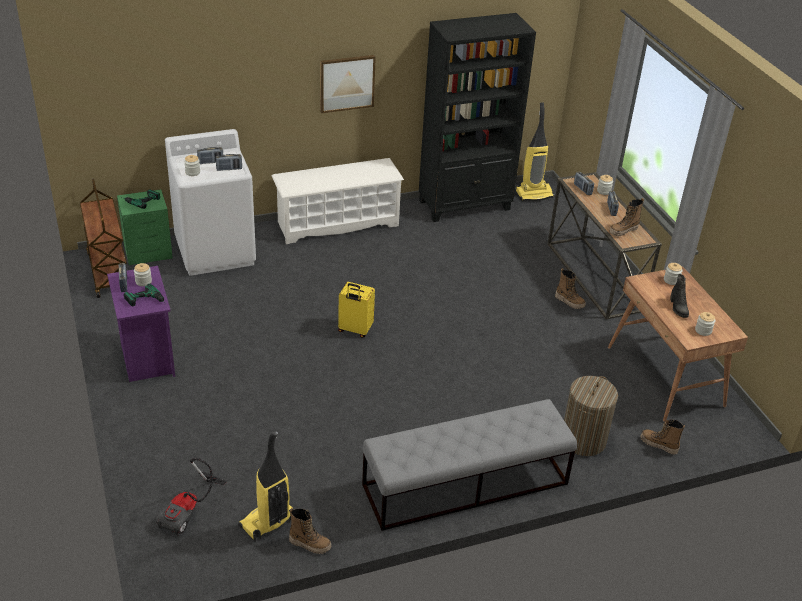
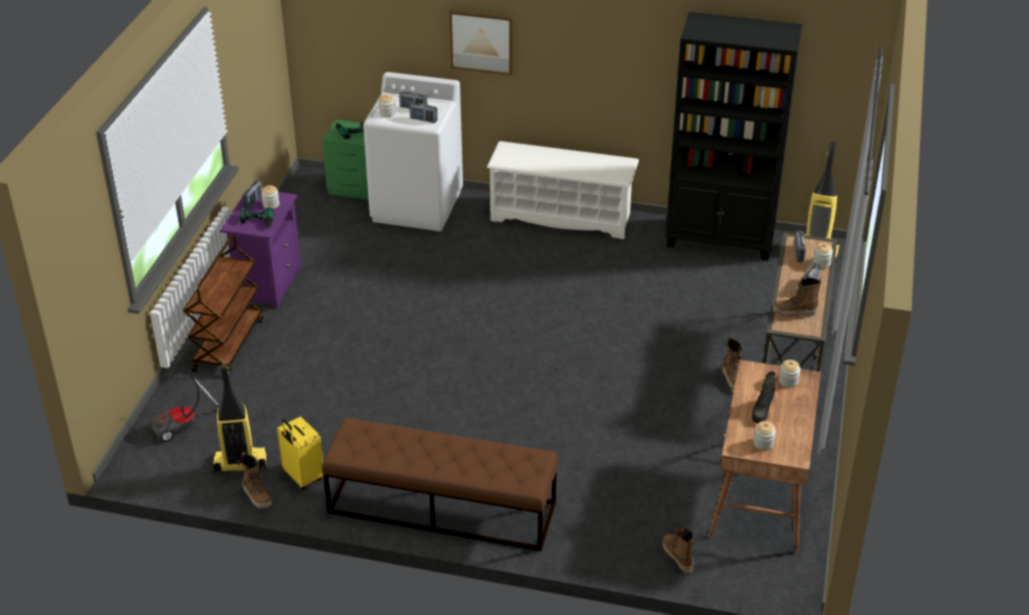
camera: 35 degrees right, 0 degrees up
brown cart [80,179,127,298] -> brown cart moved to [183,234,263,377]
picture [320,55,376,113] -> picture moved to [449,10,513,75]
yellow suitcase [338,282,375,338] -> yellow suitcase moved to [277,416,324,489]
grey bench [362,399,577,531] -> brown bench [322,417,558,551]
laundry basket [564,376,618,456] -> none

